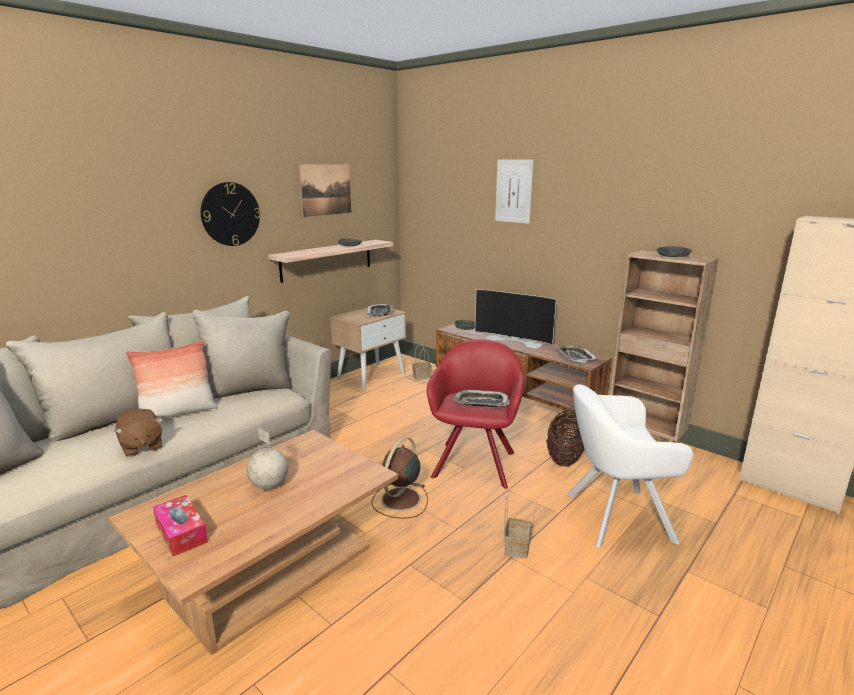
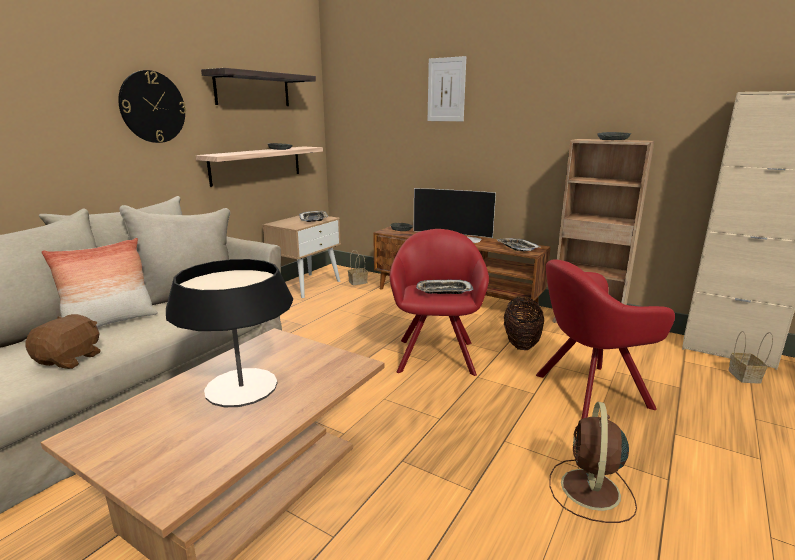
camera: 10 degrees left, 0 degrees up
brown plush toy [114,409,163,457] -> brown plush toy turned 120 degrees counterclockwise [25,314,101,369]
tissue box [153,495,208,557] -> none
globe [246,428,288,489] -> table lamp [166,259,293,407]
picture [299,164,351,217] -> shelf [201,68,316,106]
brown fan [372,437,428,519] -> brown fan moved to [549,402,637,523]
basket [504,496,537,559] -> basket moved to [728,331,773,383]
white armchair [568,384,693,548] -> red armchair [536,259,675,419]

